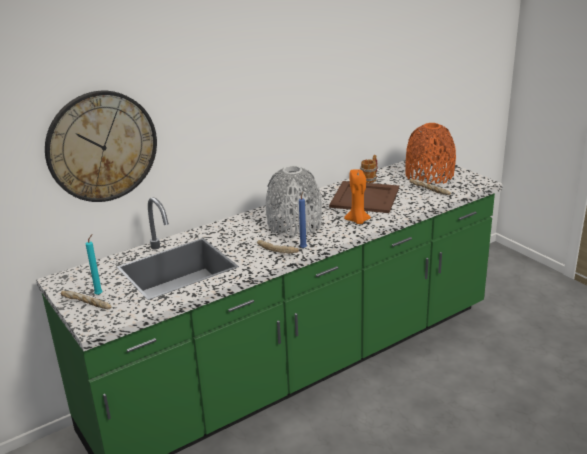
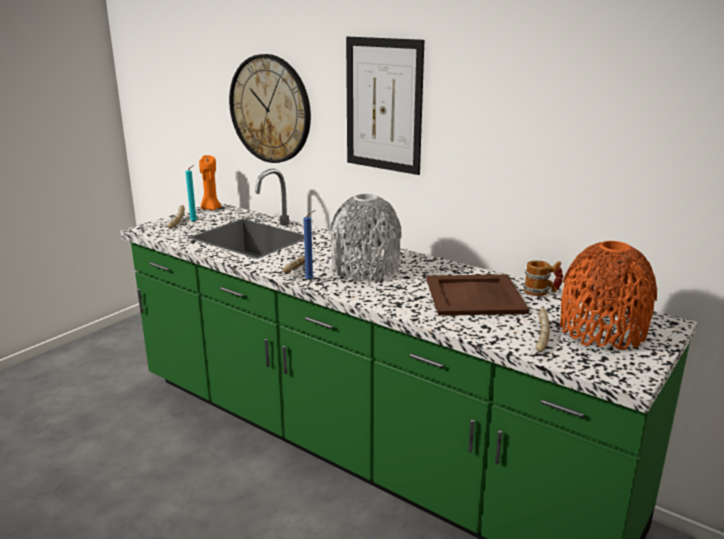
camera: 70 degrees right, 5 degrees down
orange candle [344,169,371,224] -> orange candle moved to [199,155,221,210]
none -> picture [346,37,424,175]

